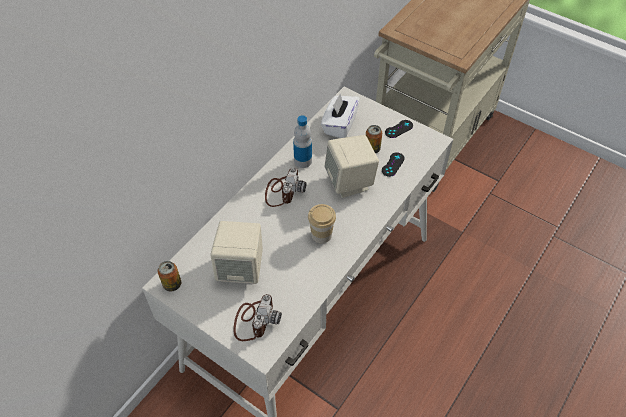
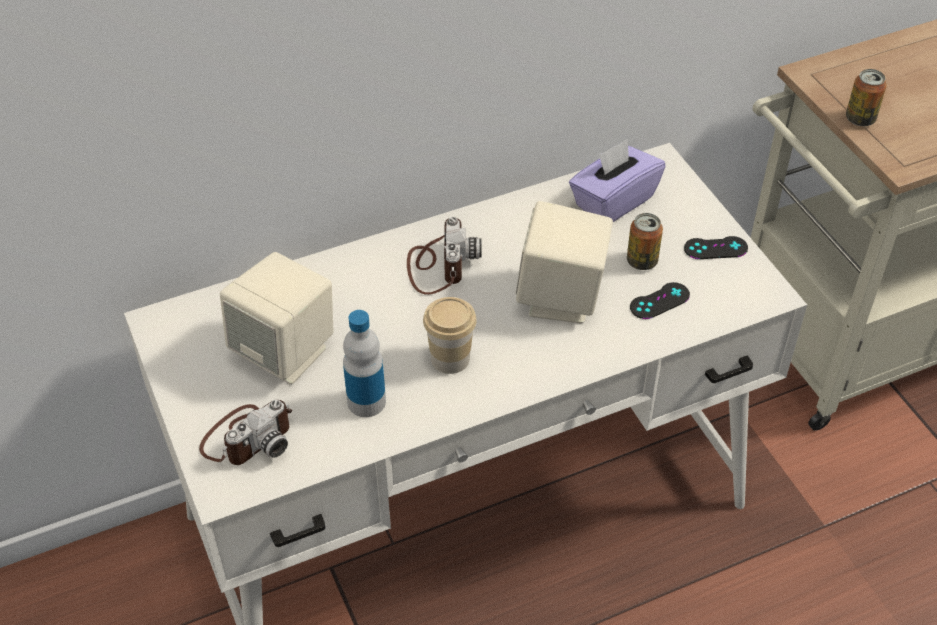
camera: 30 degrees right, 5 degrees down
can [158,261,181,292] -> can moved to [846,69,887,126]
camera [265,168,307,207] -> camera turned 45 degrees counterclockwise [407,217,482,295]
bottle [293,115,312,168] -> bottle moved to [343,310,386,417]
white tissue box [321,94,360,138] -> purple tissue box [569,139,666,222]

